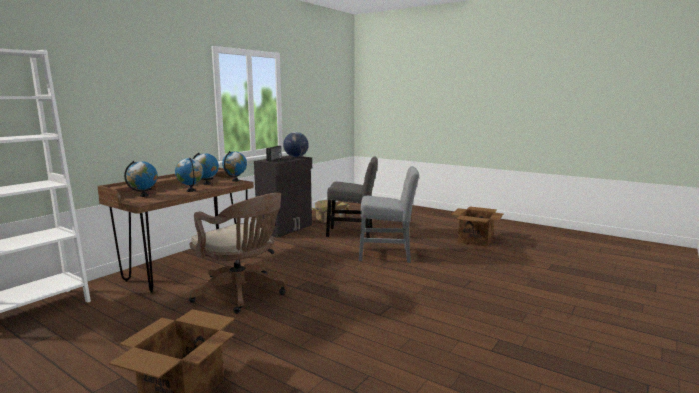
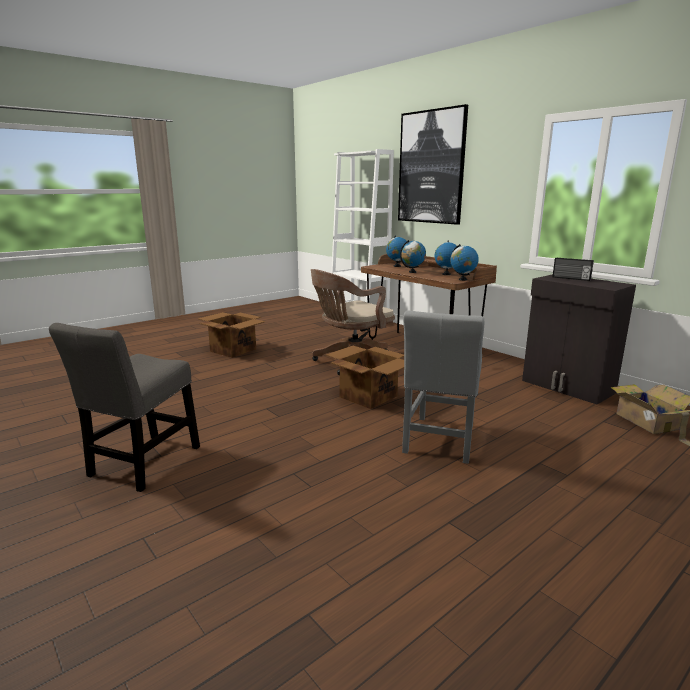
camera: 105 degrees right, 5 degrees up
globe [283,132,309,157] -> none
grey chair [326,156,378,238] -> grey chair moved to [49,323,200,492]
cardboard box [451,206,504,247] -> cardboard box moved to [326,346,404,409]
none -> picture [398,104,468,225]

